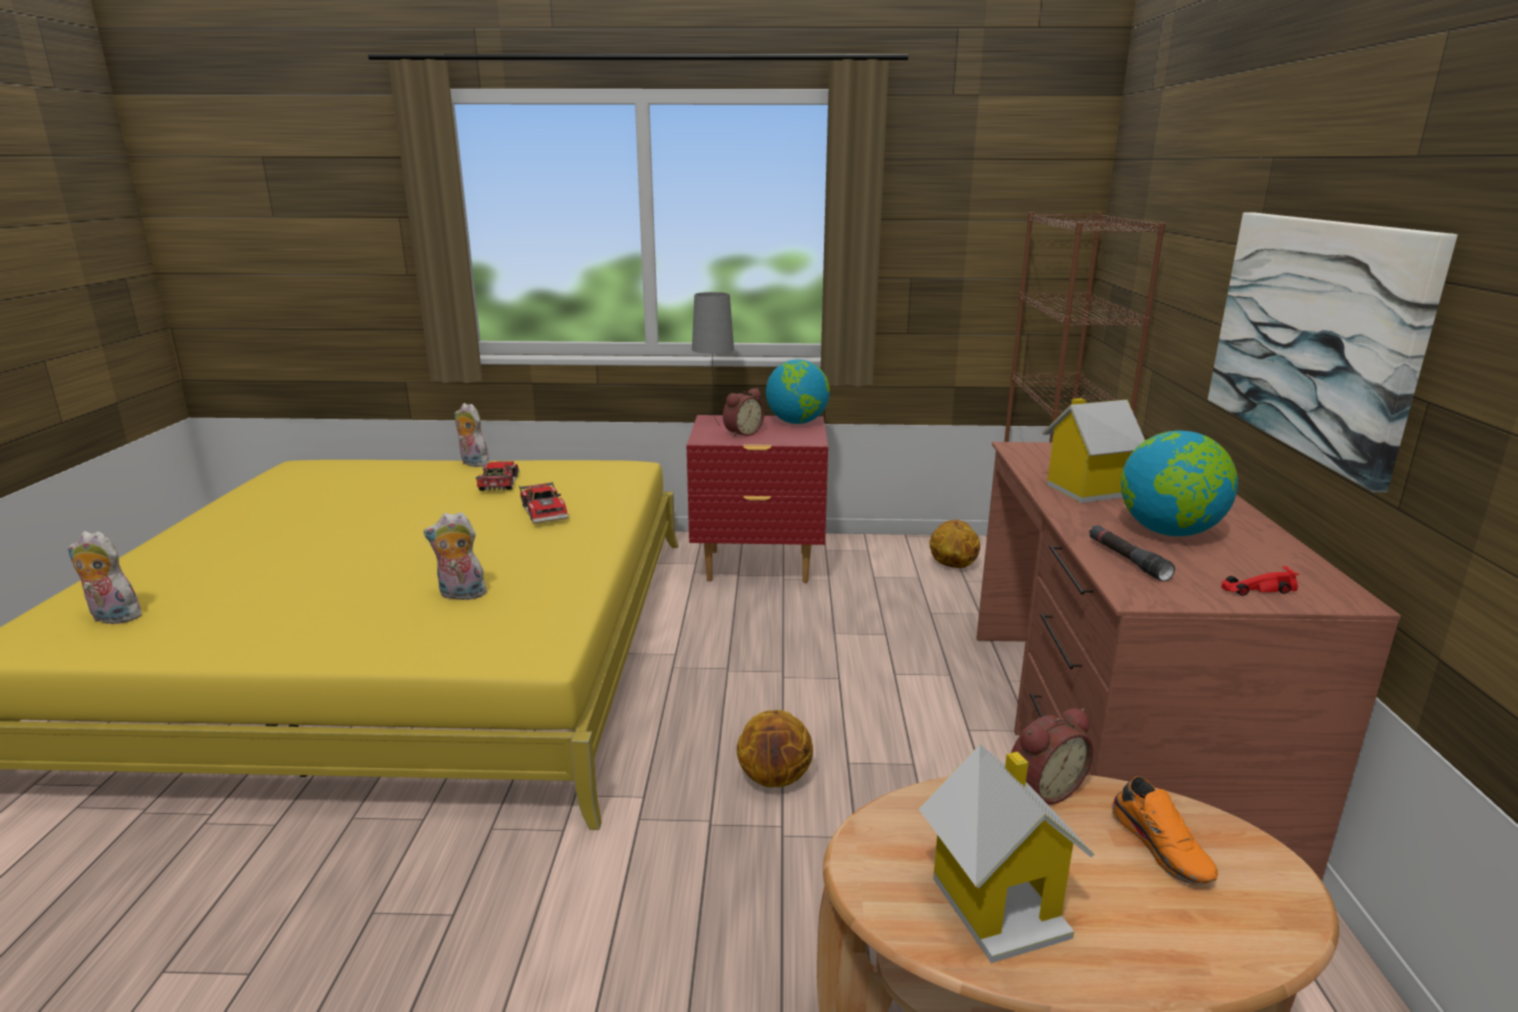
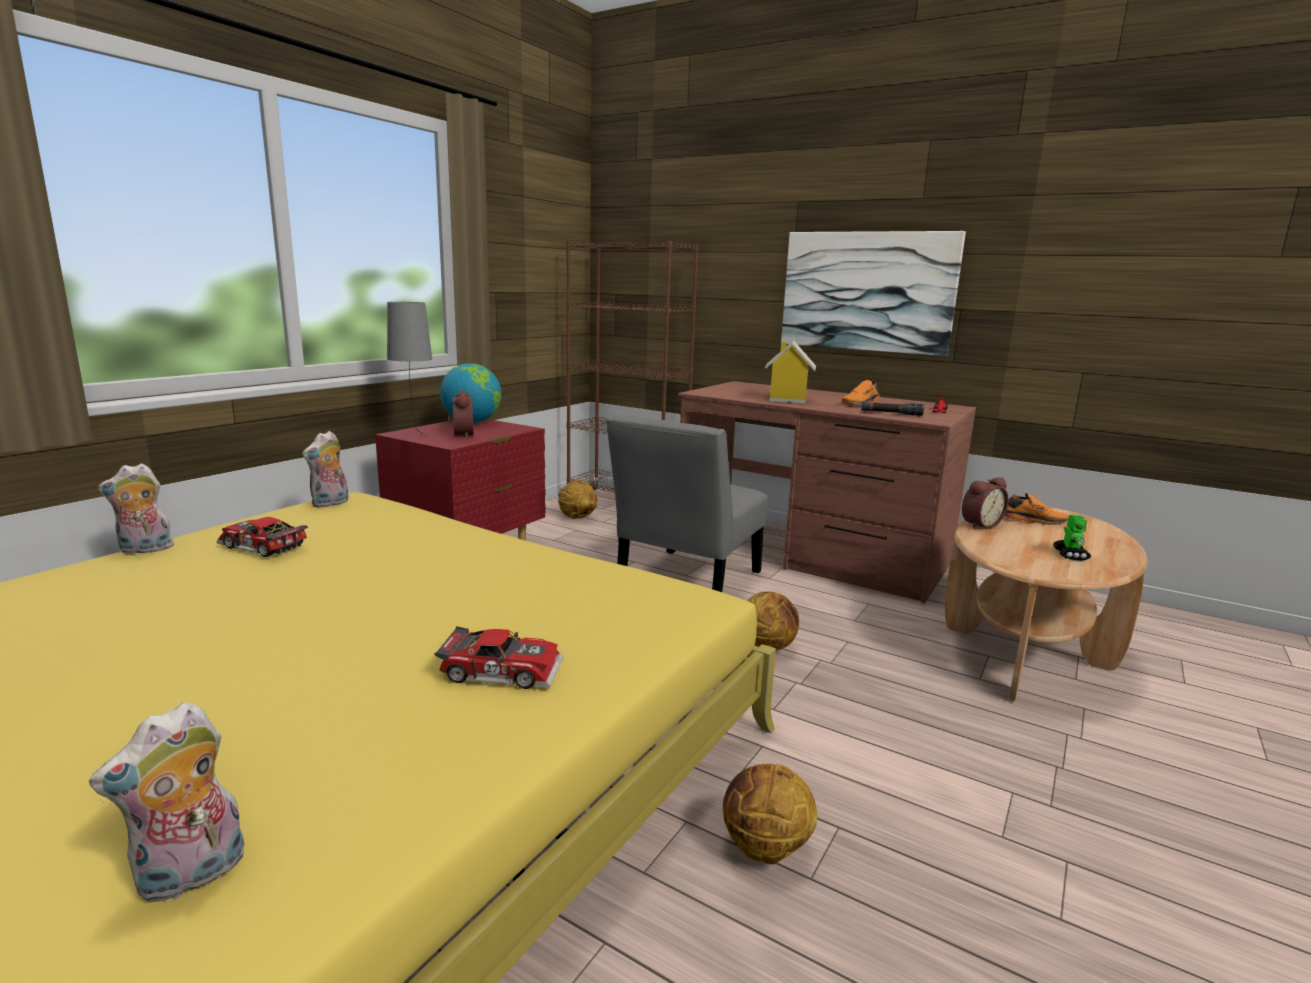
camera: 60 degrees left, 5 degrees down
plush toy [424,512,489,600] -> plush toy moved to [302,431,349,508]
toy car [519,482,569,523] -> toy car moved to [434,626,564,689]
toy house [919,744,1095,963] -> toy robot [1053,514,1091,561]
alarm clock [1011,708,1093,804] -> alarm clock turned 60 degrees clockwise [962,477,1009,529]
globe [1120,430,1238,536] -> orange shoe [842,380,880,406]
none -> grey chair [606,414,768,592]
none -> basketball [723,764,817,864]

